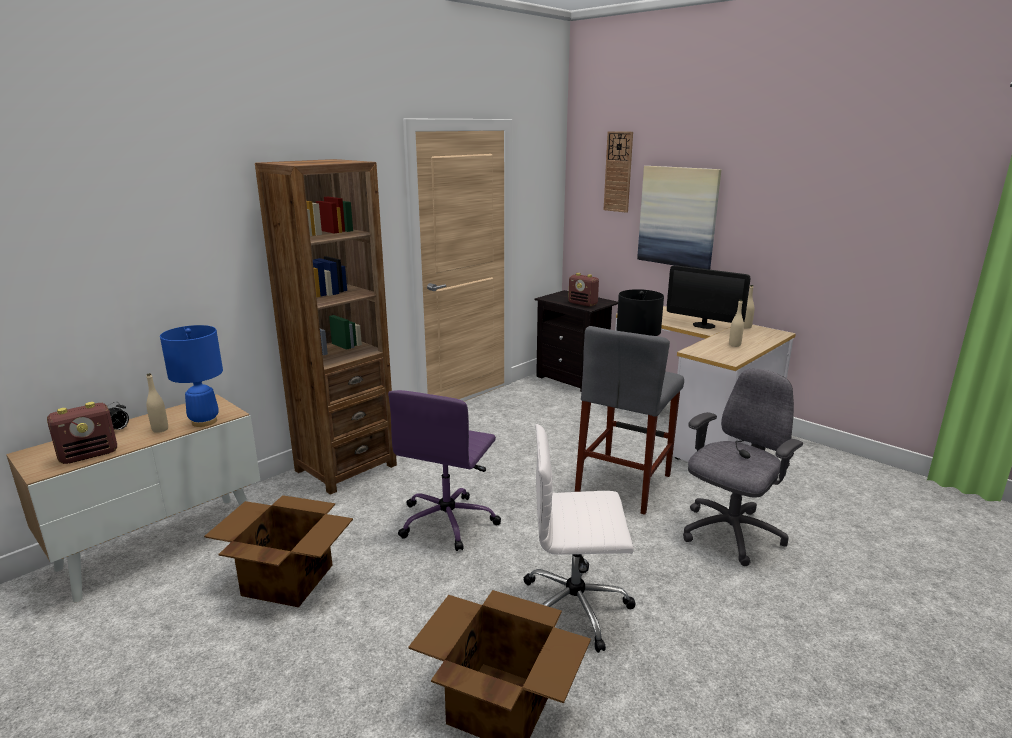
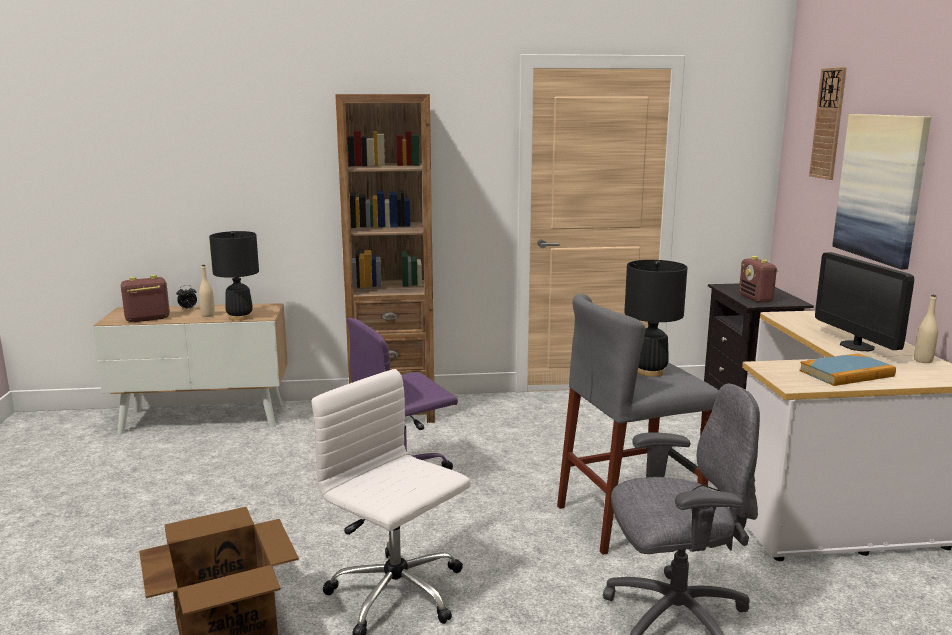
camera: 40 degrees right, 5 degrees down
radio [47,402,117,464] -> radio turned 150 degrees clockwise [121,275,170,322]
blue table lamp [160,325,223,427] -> black table lamp [209,231,259,321]
cardboard box [204,495,353,607] -> none
beige bottle [729,300,744,347] -> book [799,354,896,386]

